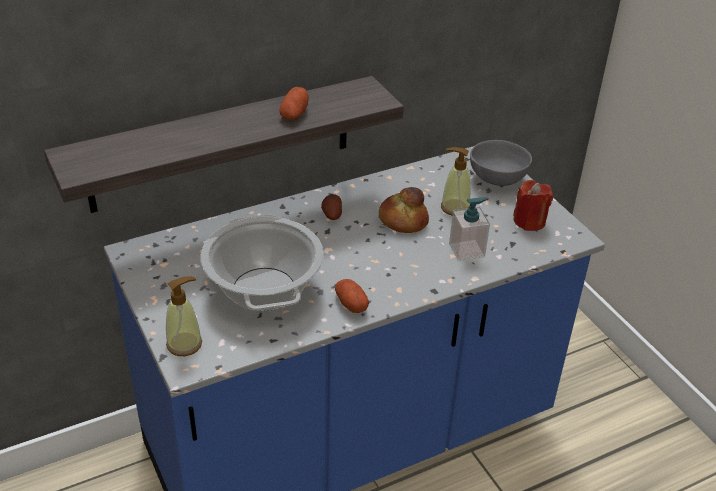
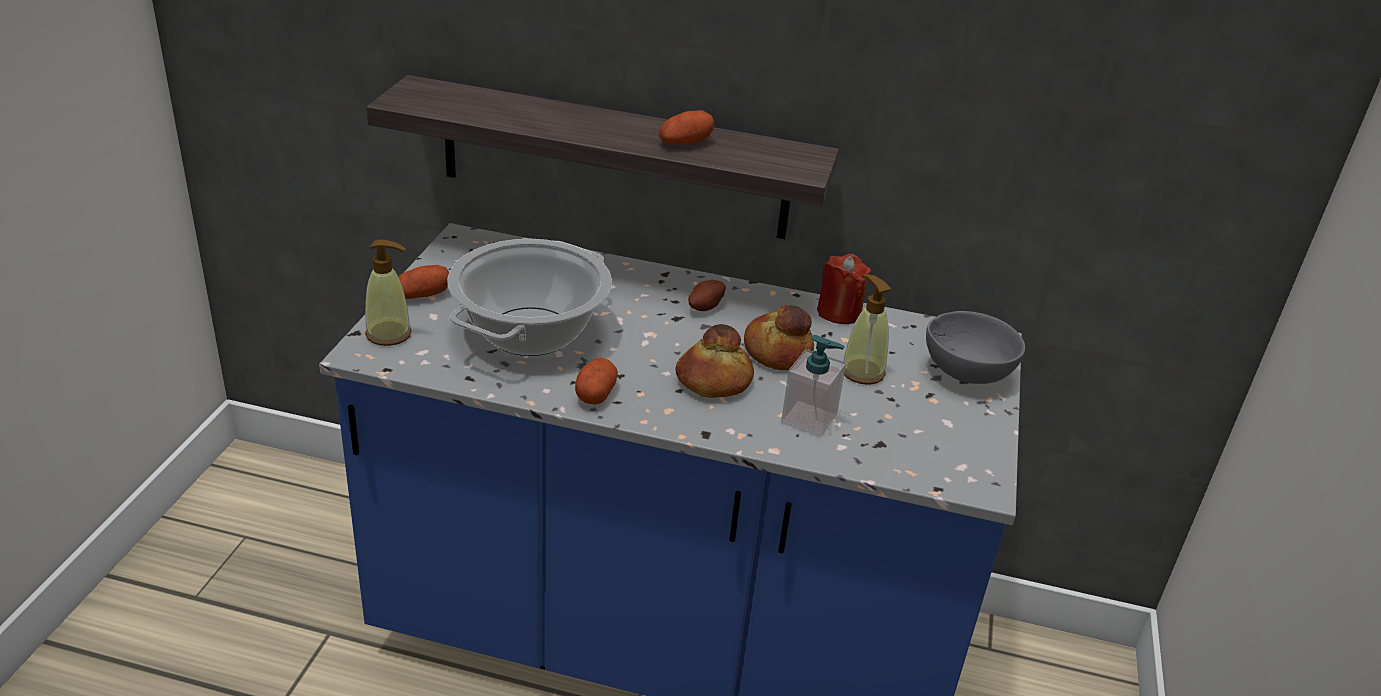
camera: 40 degrees right, 5 degrees down
red candle [513,180,553,231] -> red candle moved to [817,254,871,324]
none -> potato [398,265,449,299]
none -> bread [676,324,754,398]

